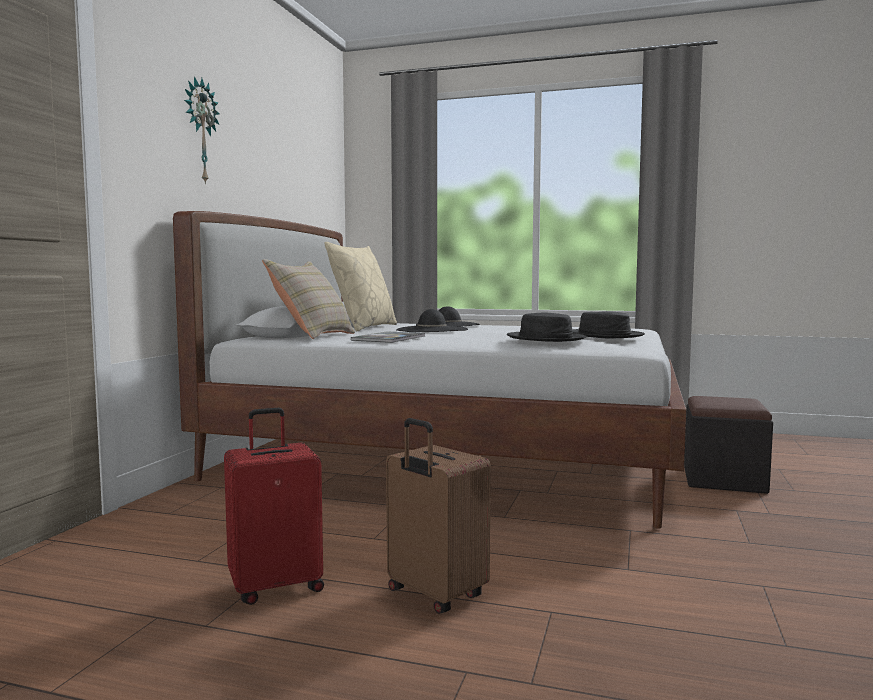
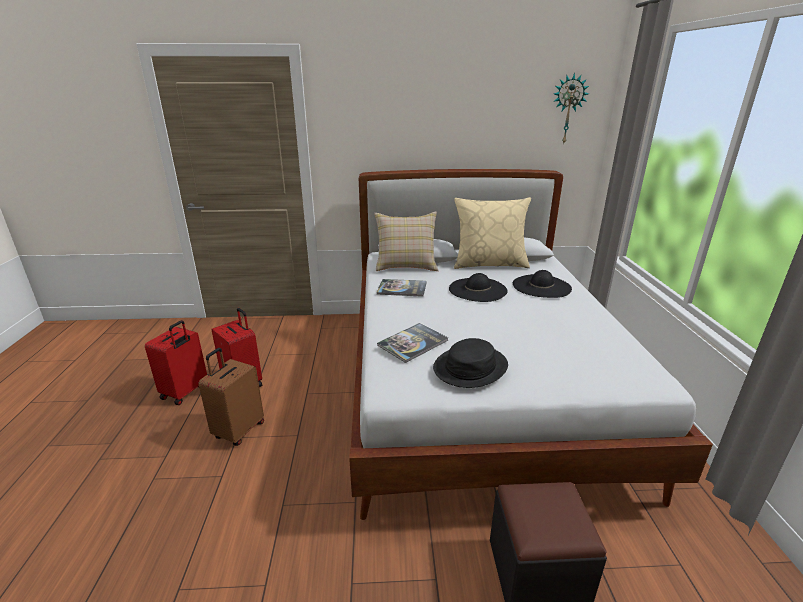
camera: 70 degrees right, 20 degrees up
wall clock [184,76,220,184] -> wall clock moved to [553,73,589,143]
black hat [507,312,587,342] -> book [377,323,448,363]
none -> red suitcase [145,320,207,405]

